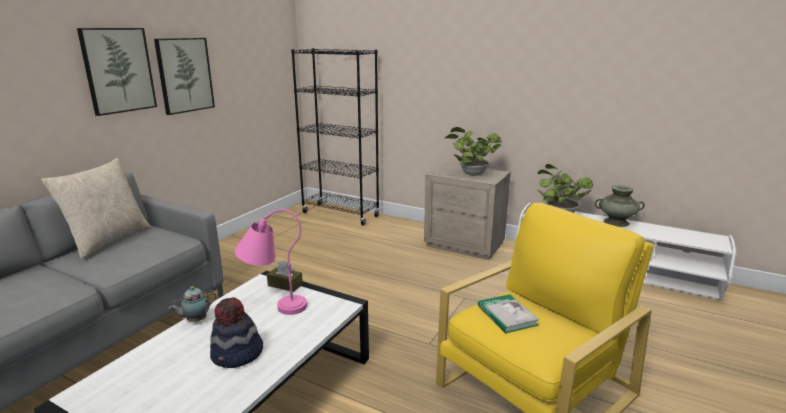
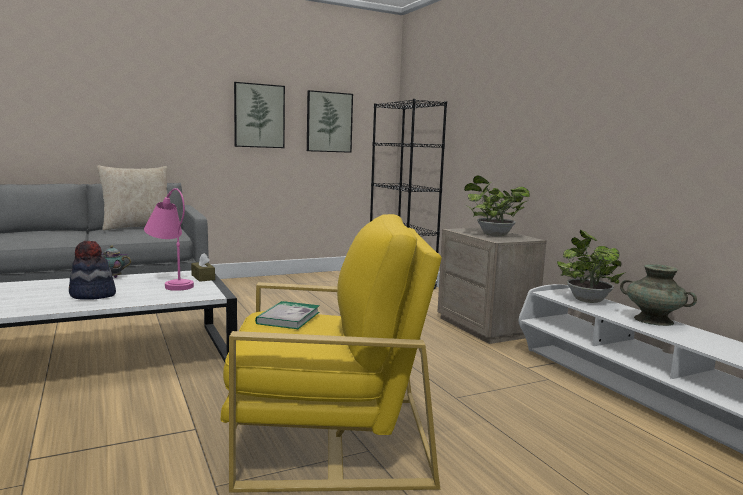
camera: 35 degrees right, 10 degrees down
picture [77,28,157,116] -> picture moved to [307,90,353,153]

